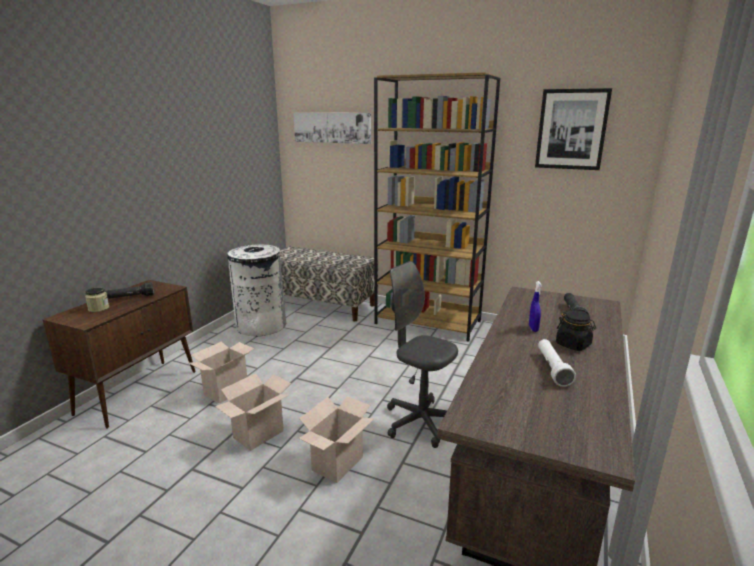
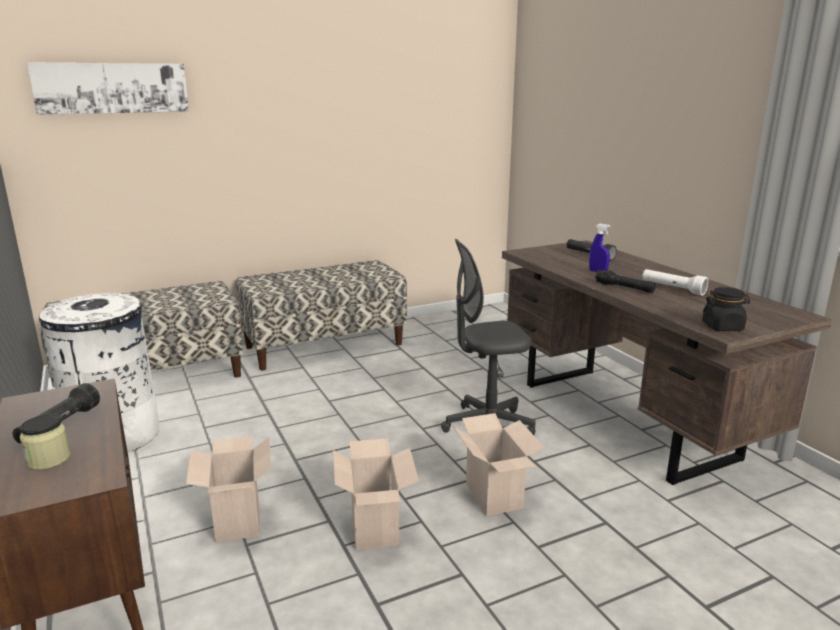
camera: 50 degrees left, 0 degrees up
brown bookcase [374,72,500,342] -> bench [236,260,407,370]
picture [535,88,612,170] -> none
black jar [556,311,596,351] -> black jar moved to [702,287,750,331]
none -> black flashlight [595,270,656,293]

